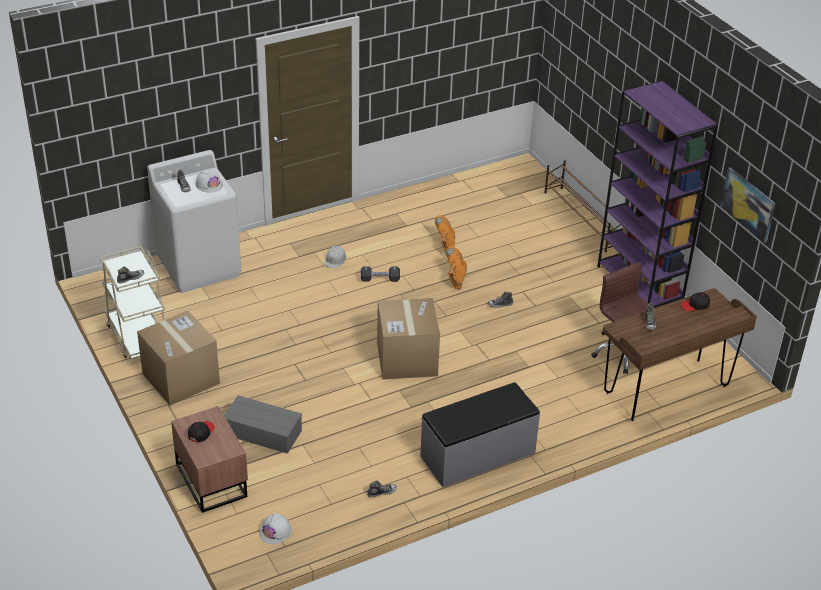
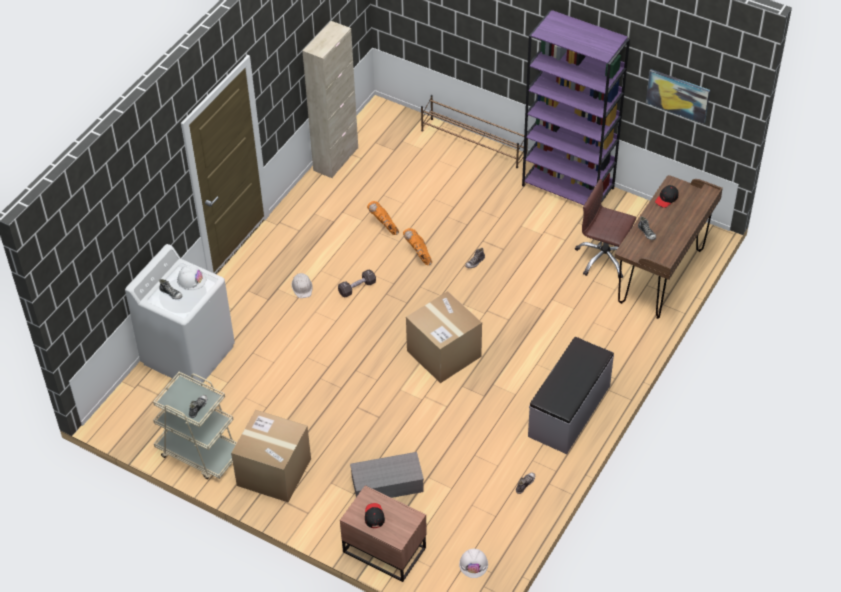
camera: 30 degrees left, 10 degrees up
none -> beige cabinet [302,21,358,178]

